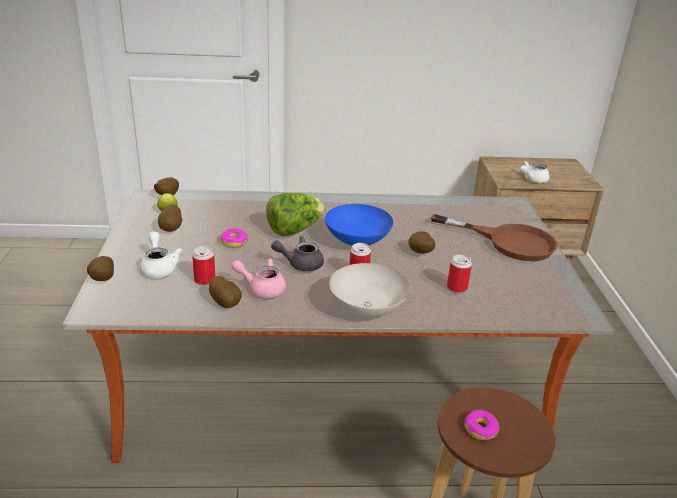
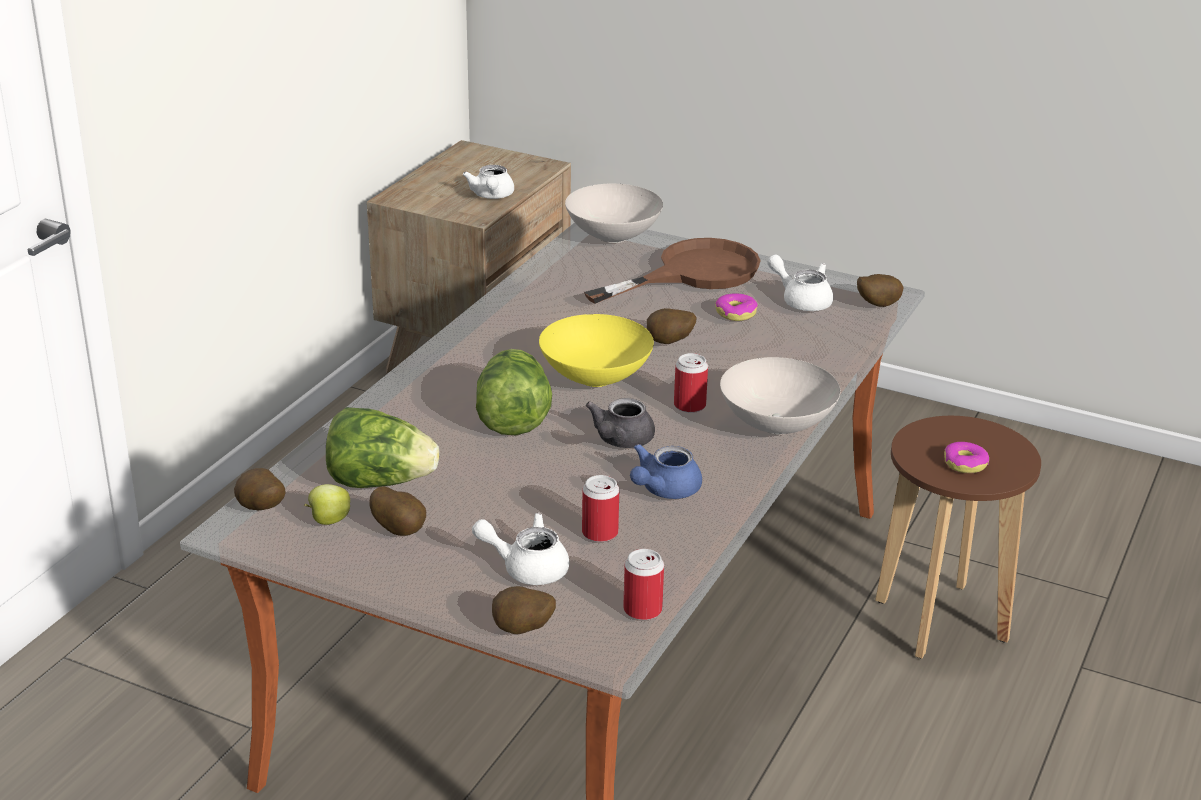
camera: 60 degrees left, 0 degrees up
potato [209,276,242,308] -> potato moved to [857,274,904,307]
donut [221,228,248,247] -> donut moved to [715,293,758,321]
pink teapot [231,258,286,298] -> blue teapot [630,444,702,499]
blue bowl [325,204,393,246] -> yellow bowl [539,314,654,387]
can [447,255,472,293] -> can moved to [623,549,664,620]
none -> lettuce [326,407,440,488]
none -> white bowl [565,184,663,243]
none -> white teapot [767,254,833,311]

